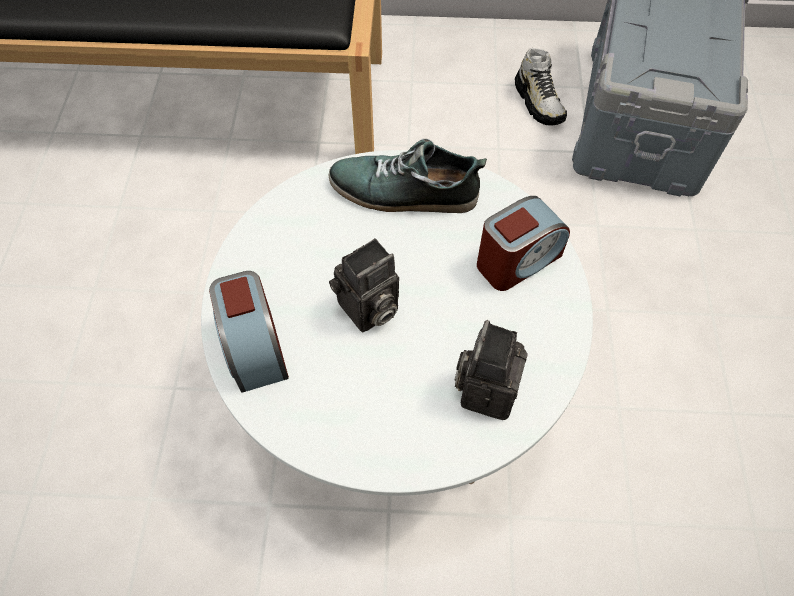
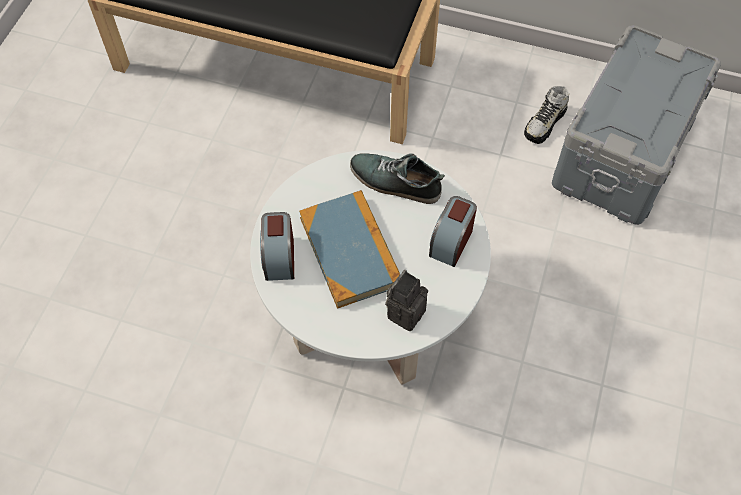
camera: 15 degrees right, 0 degrees up
camera [329,238,399,333] -> book [299,190,400,309]
alarm clock [477,196,570,291] -> alarm clock turned 135 degrees clockwise [429,196,477,267]
shoe [515,48,567,125] -> shoe turned 45 degrees clockwise [524,86,569,144]

